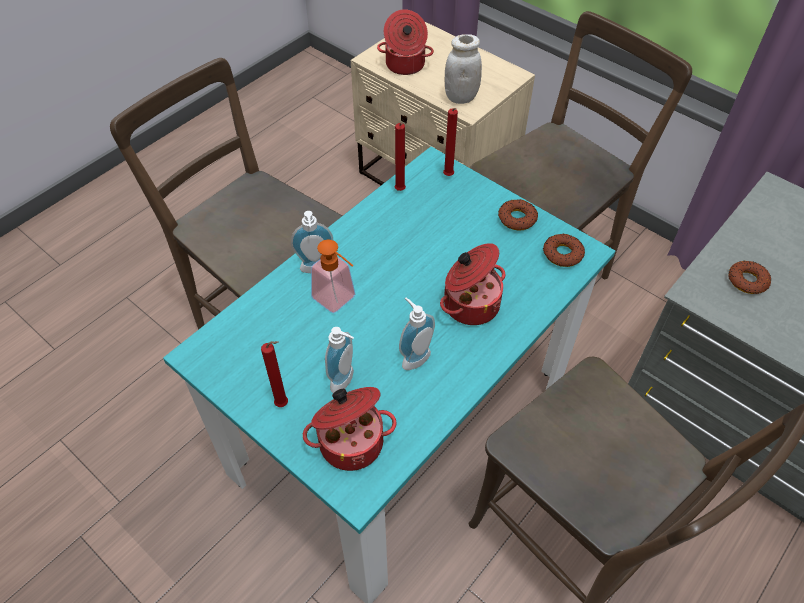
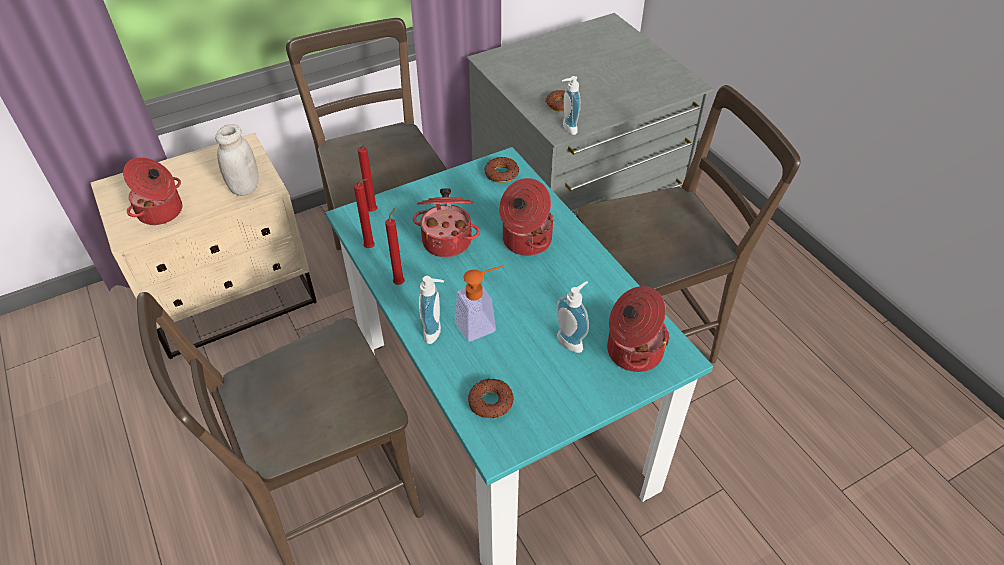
camera: 70 degrees left, 5 degrees down
red candle [261,341,288,407] -> red candle moved to [385,208,405,285]
soap dispenser [399,298,435,370] -> soap dispenser moved to [562,76,581,135]
donut [498,199,538,231] -> donut moved to [468,379,514,418]
none -> cooking pot [413,188,480,257]

